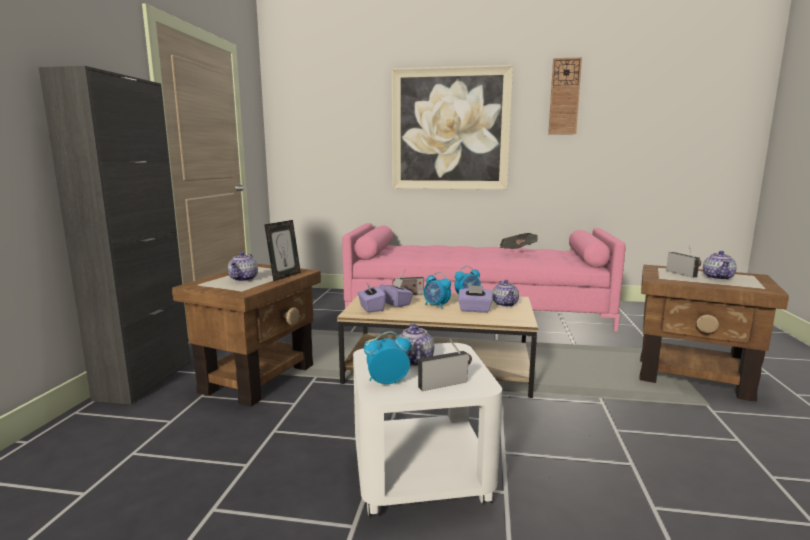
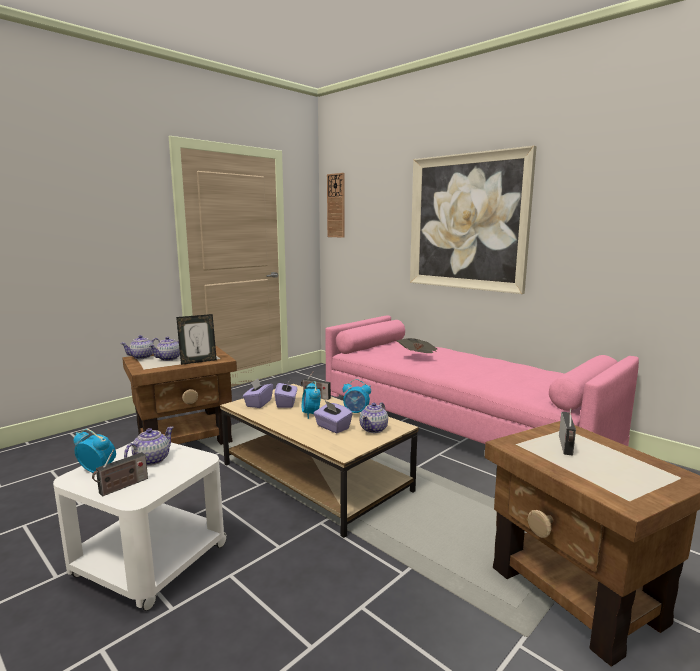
camera: 35 degrees right, 0 degrees up
black cabinet [39,66,191,405] -> none
radio [418,339,472,391] -> radio turned 120 degrees clockwise [92,450,148,496]
newspaper [500,233,538,249] -> newspaper moved to [397,338,437,353]
wall clock [548,57,582,135] -> wall clock moved to [327,173,345,238]
teapot [703,251,737,280] -> teapot moved to [120,335,160,359]

